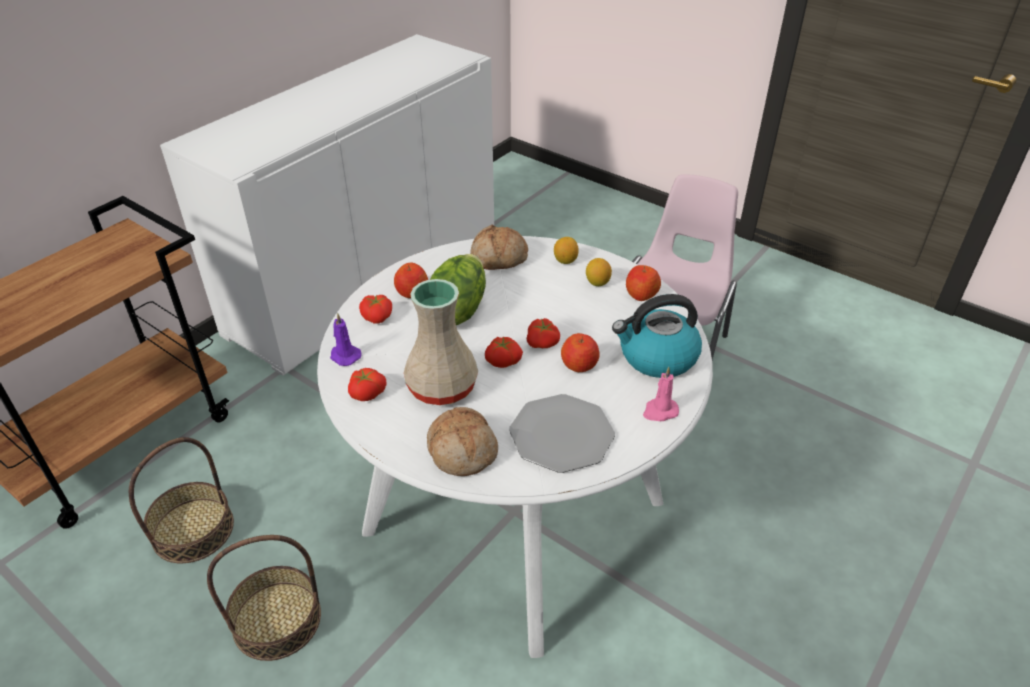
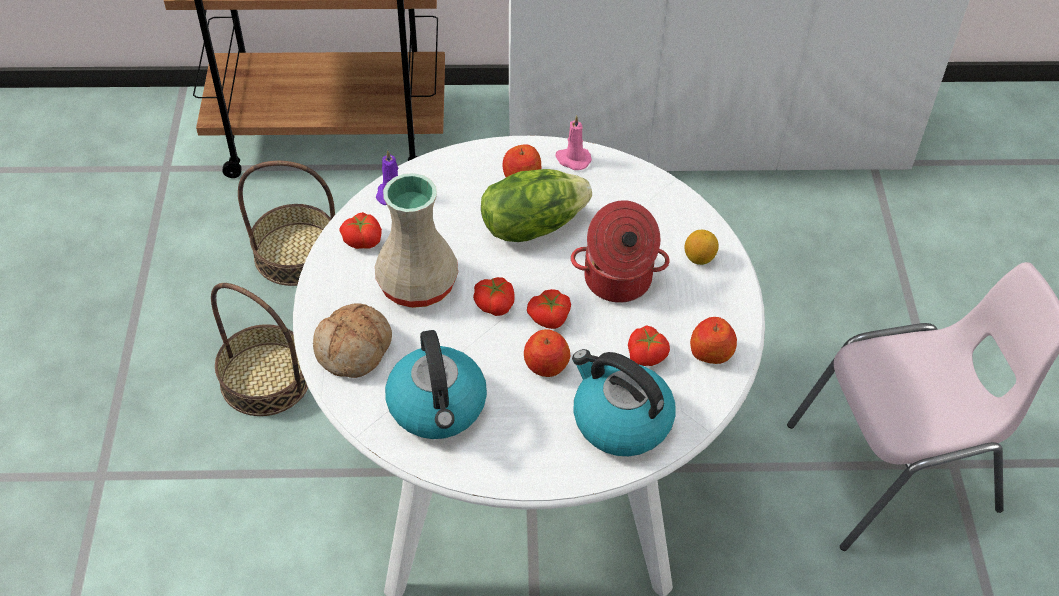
camera: 50 degrees right, 10 degrees up
tomato [359,295,392,324] -> tomato moved to [628,325,670,366]
bread [470,224,528,270] -> none
plate [509,394,615,473] -> kettle [385,330,487,439]
lemon [586,258,612,286] -> none
pink candle [643,367,679,421] -> pink candle moved to [555,115,592,170]
none -> cooking pot [571,200,670,303]

